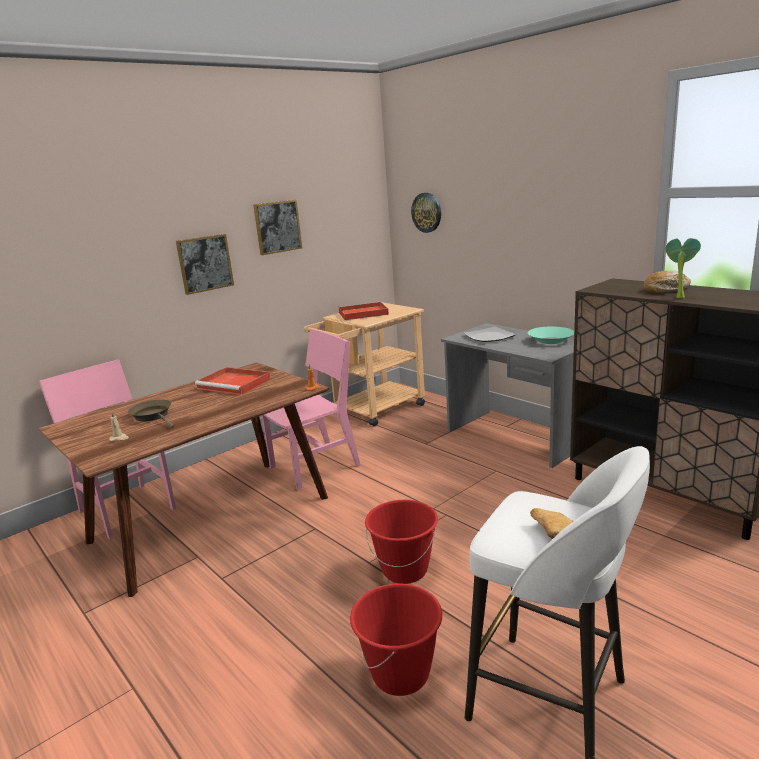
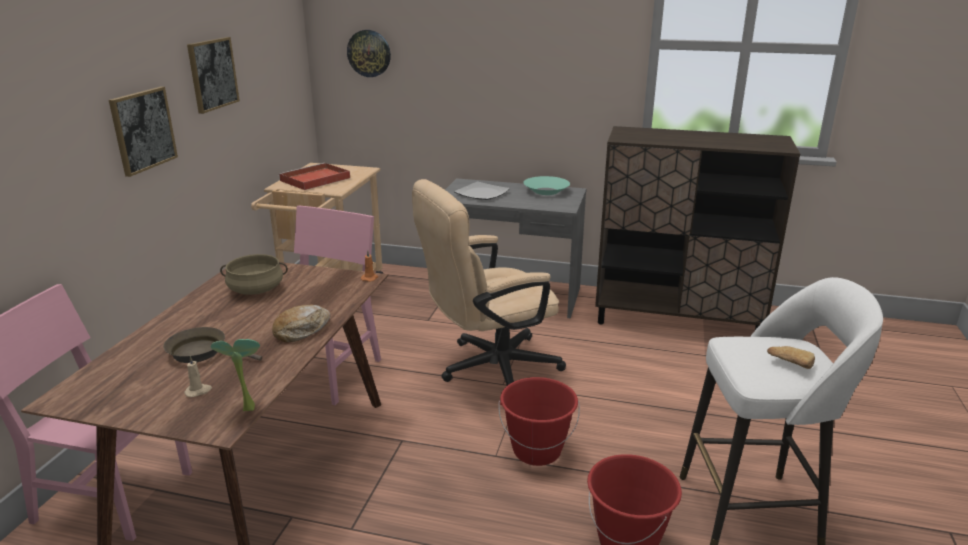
camera: 35 degrees left, 5 degrees up
red tray [195,367,271,395] -> beige cooking pot [220,254,288,295]
bread [644,271,691,293] -> bread moved to [272,304,331,343]
potted plant [665,238,701,299] -> potted plant moved to [211,339,260,411]
none -> beige office chair [412,179,566,386]

